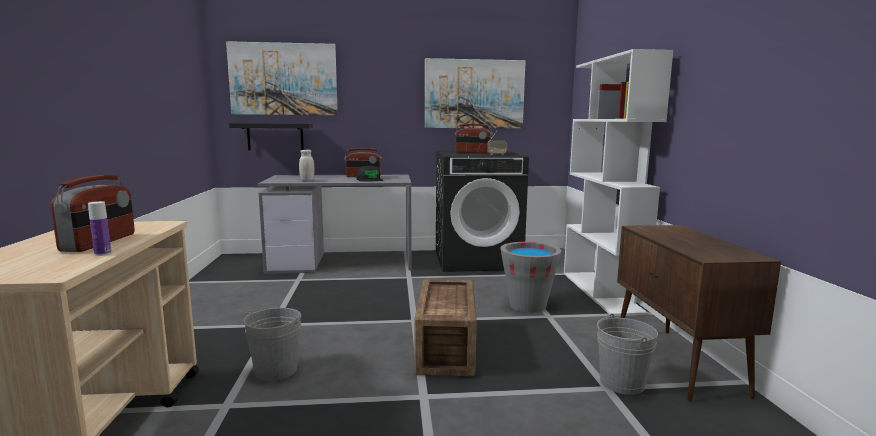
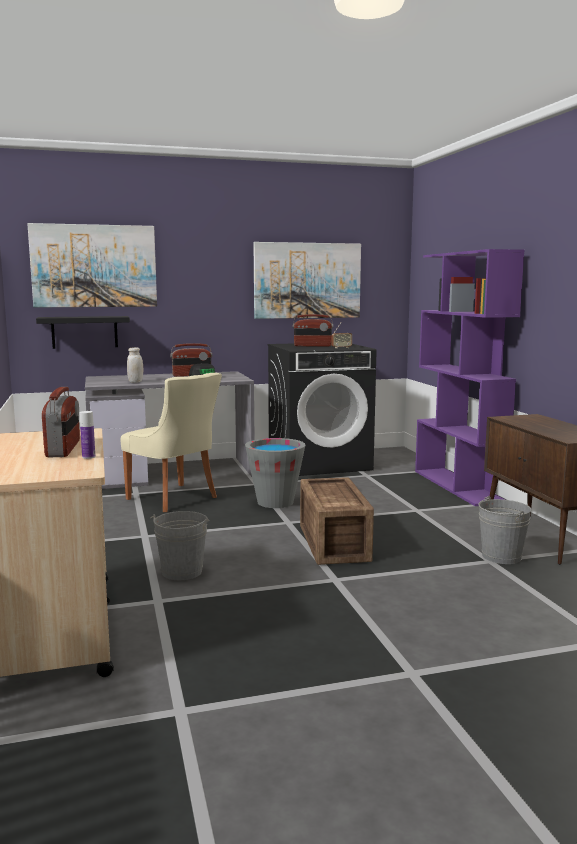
camera: 10 degrees left, 0 degrees up
grey bucket [500,242,561,313] -> grey bucket moved to [245,438,306,508]
white bookcase [564,49,673,316] -> purple bookcase [415,249,524,506]
none -> beige chair [121,373,222,512]

